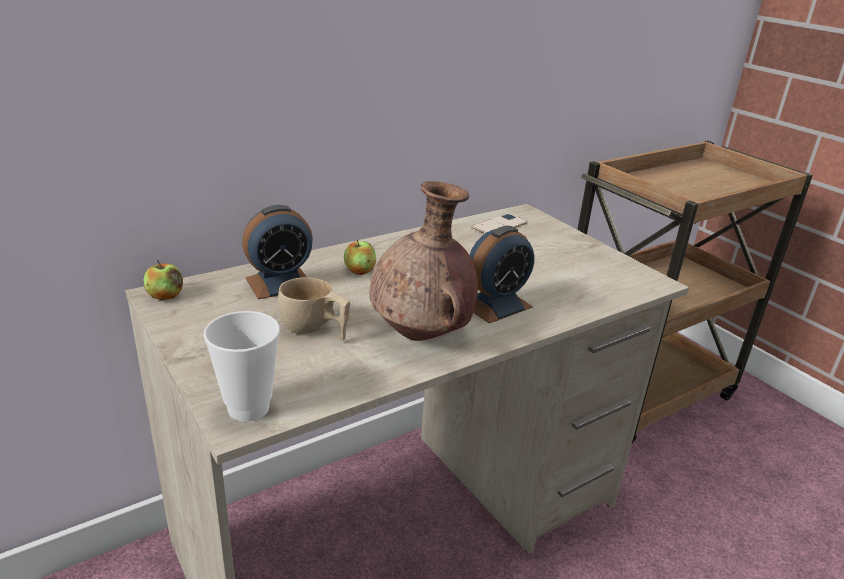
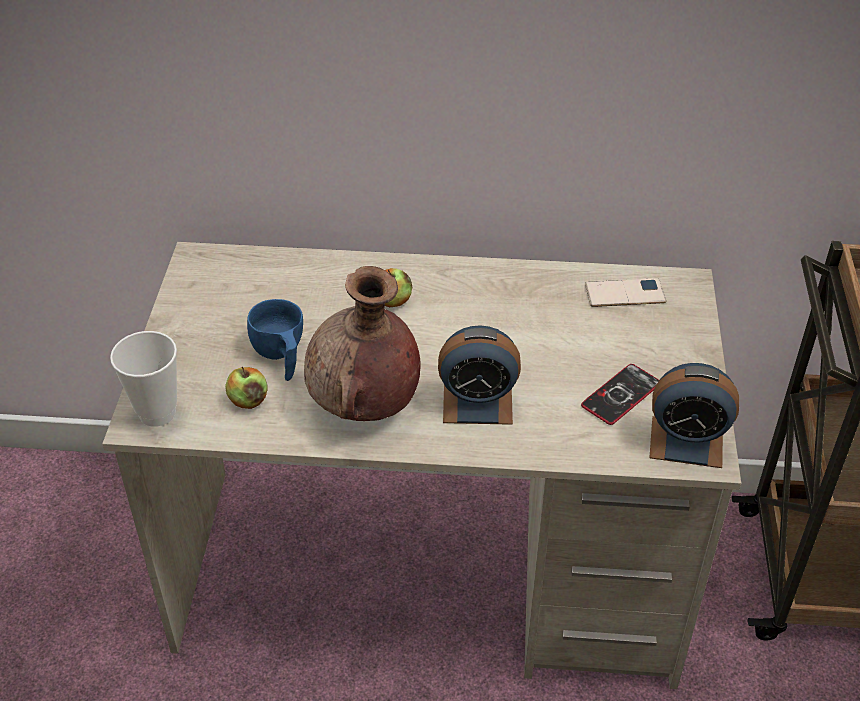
camera: 40 degrees right, 15 degrees up
apple [144,260,183,300] -> apple moved to [225,367,268,409]
alarm clock [242,205,313,299] -> alarm clock moved to [649,363,739,468]
beige cup [278,277,350,340] -> blue cup [247,299,303,381]
none -> phone [581,364,659,425]

